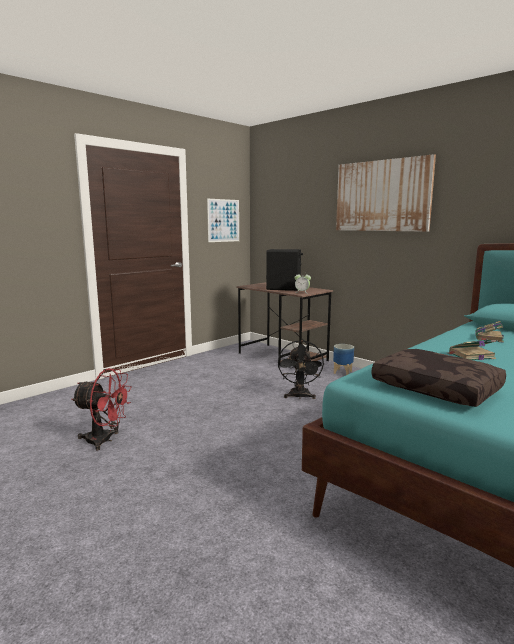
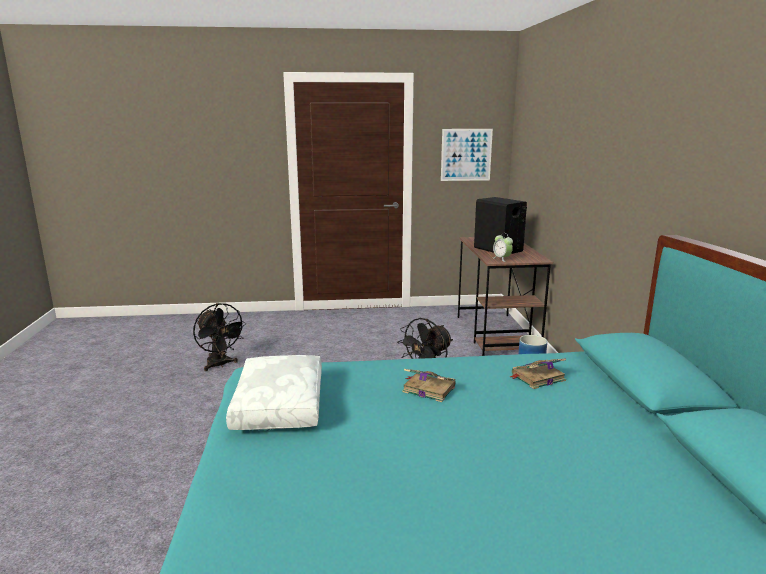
camera: 40 degrees right, 5 degrees up
red fan [71,368,132,451] -> black fan [193,303,246,371]
picture [336,154,436,232] -> none
brown pillow [371,349,506,407] -> white pillow [226,355,322,430]

